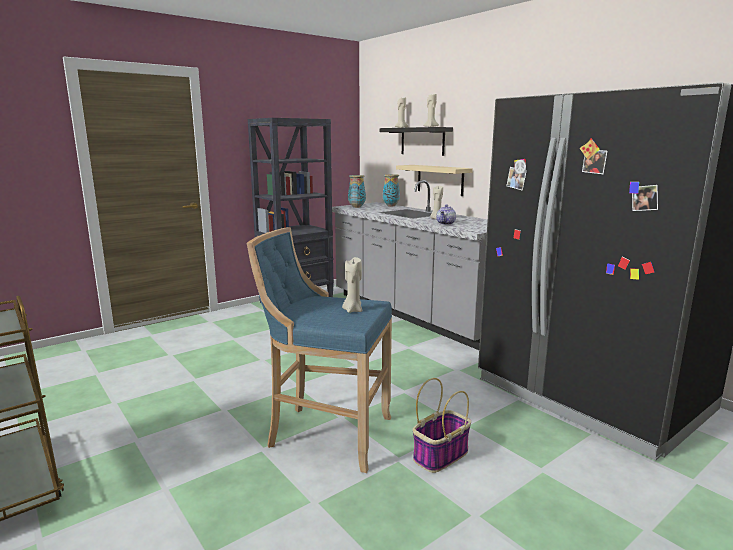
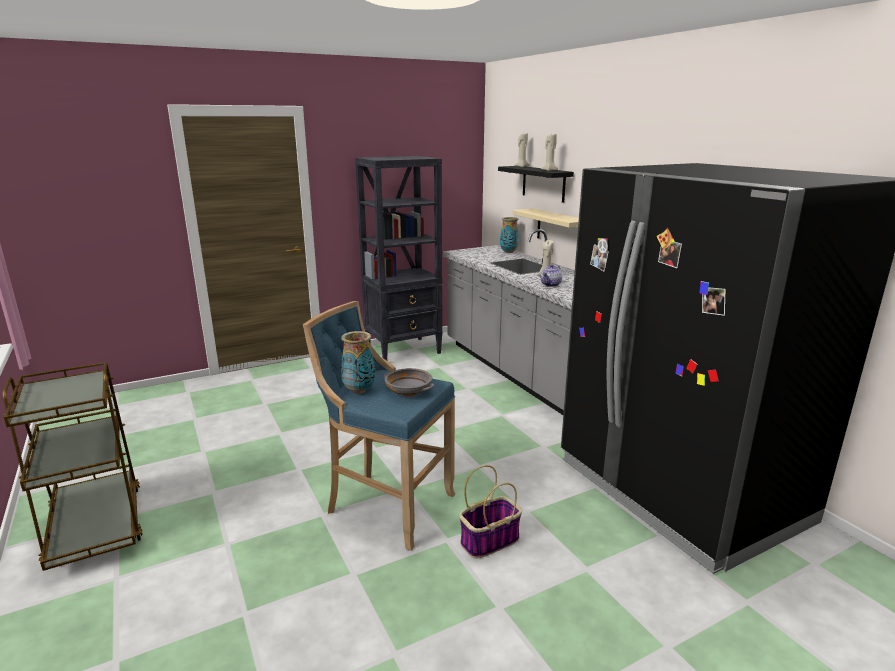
camera: 10 degrees right, 5 degrees up
beige candle [342,257,362,313] -> grey bowl [383,368,435,397]
vase [348,175,366,208] -> vase moved to [341,331,375,394]

